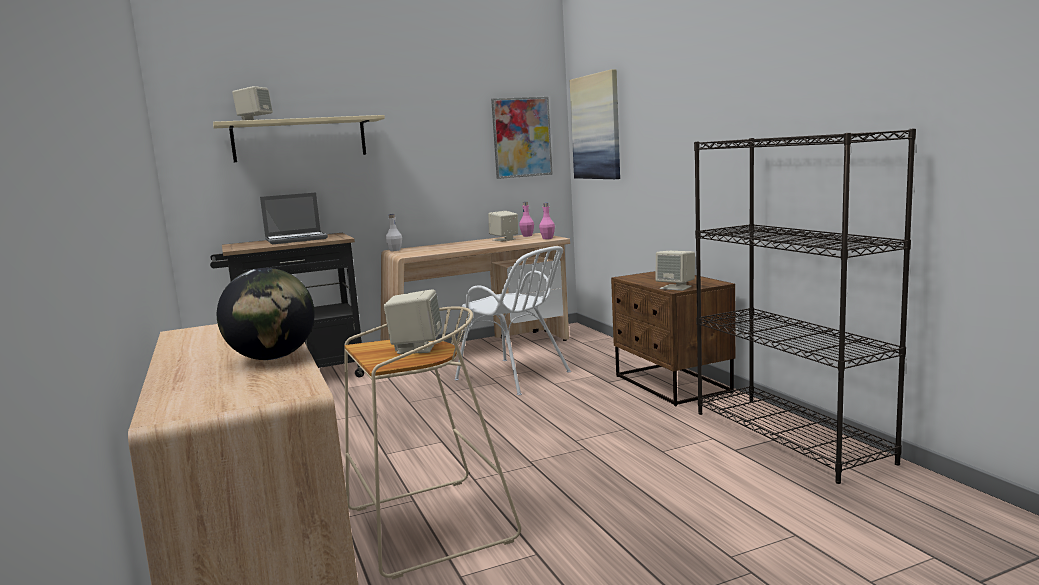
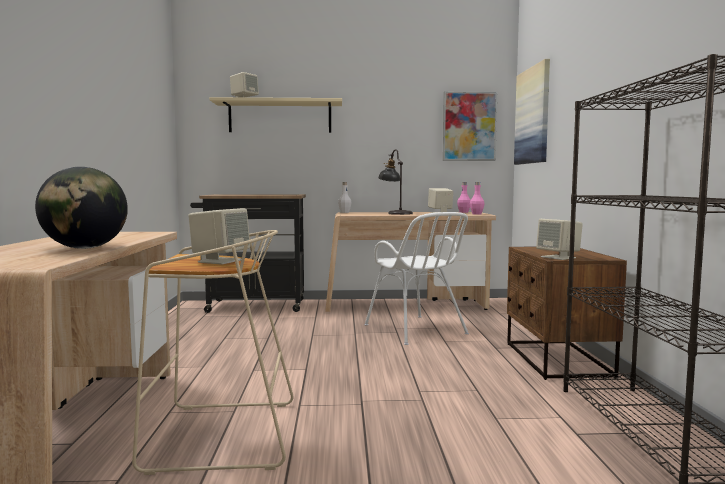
camera: 20 degrees right, 5 degrees down
laptop [260,192,328,245] -> none
none -> grey table lamp [378,149,413,215]

